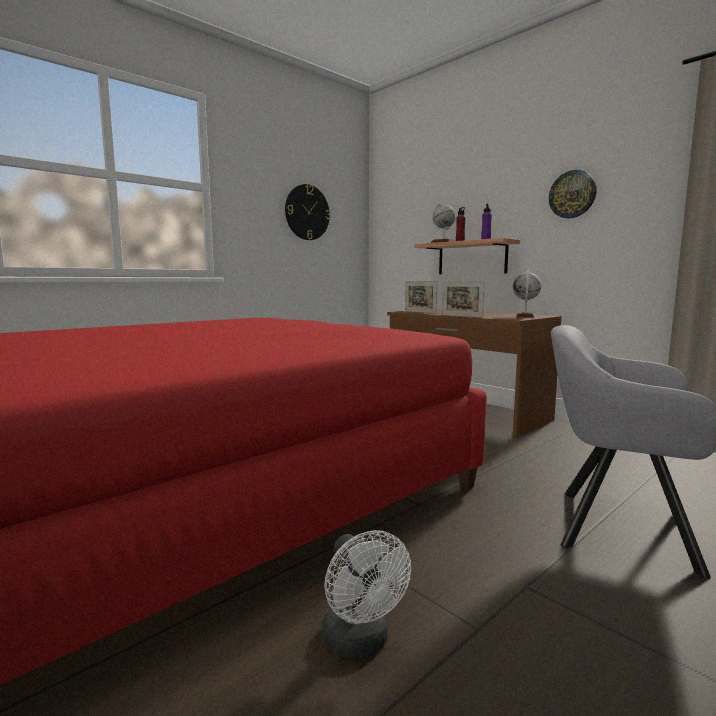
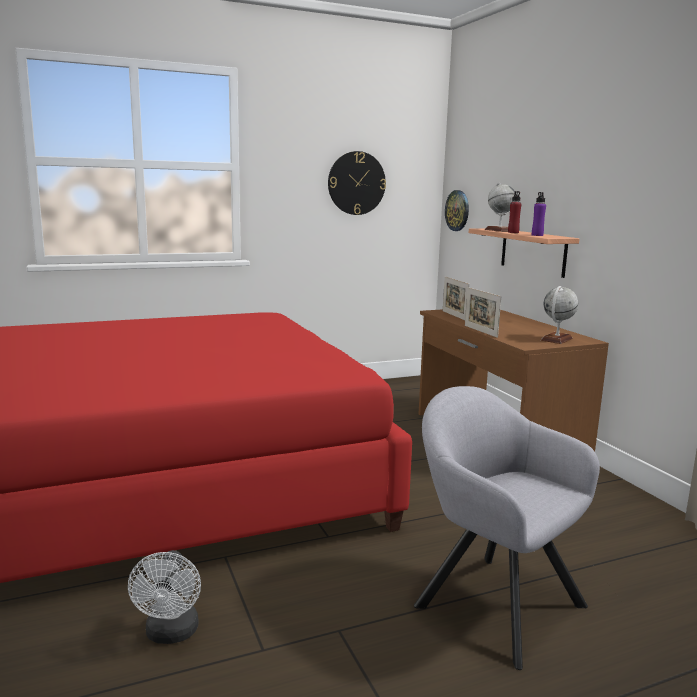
camera: 20 degrees right, 5 degrees up
wall clock [549,170,596,219] -> wall clock moved to [445,190,469,231]

